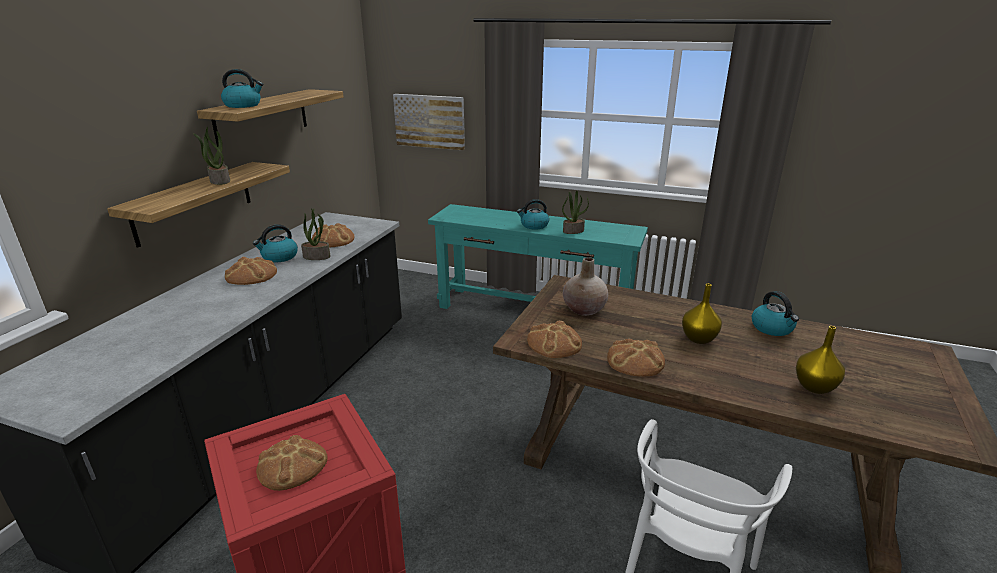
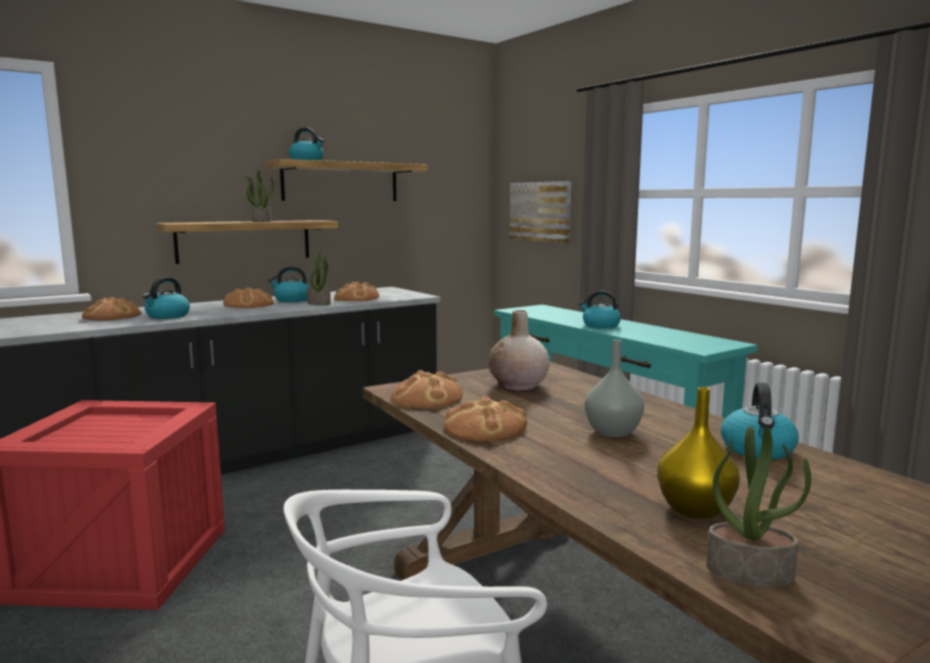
camera: 35 degrees right, 15 degrees down
bread [256,435,328,491] -> bread moved to [82,297,141,320]
potted plant [562,191,589,234] -> potted plant moved to [706,426,811,587]
yellow vase [682,284,722,344] -> grey vase [585,339,644,437]
none -> kettle [143,277,190,319]

